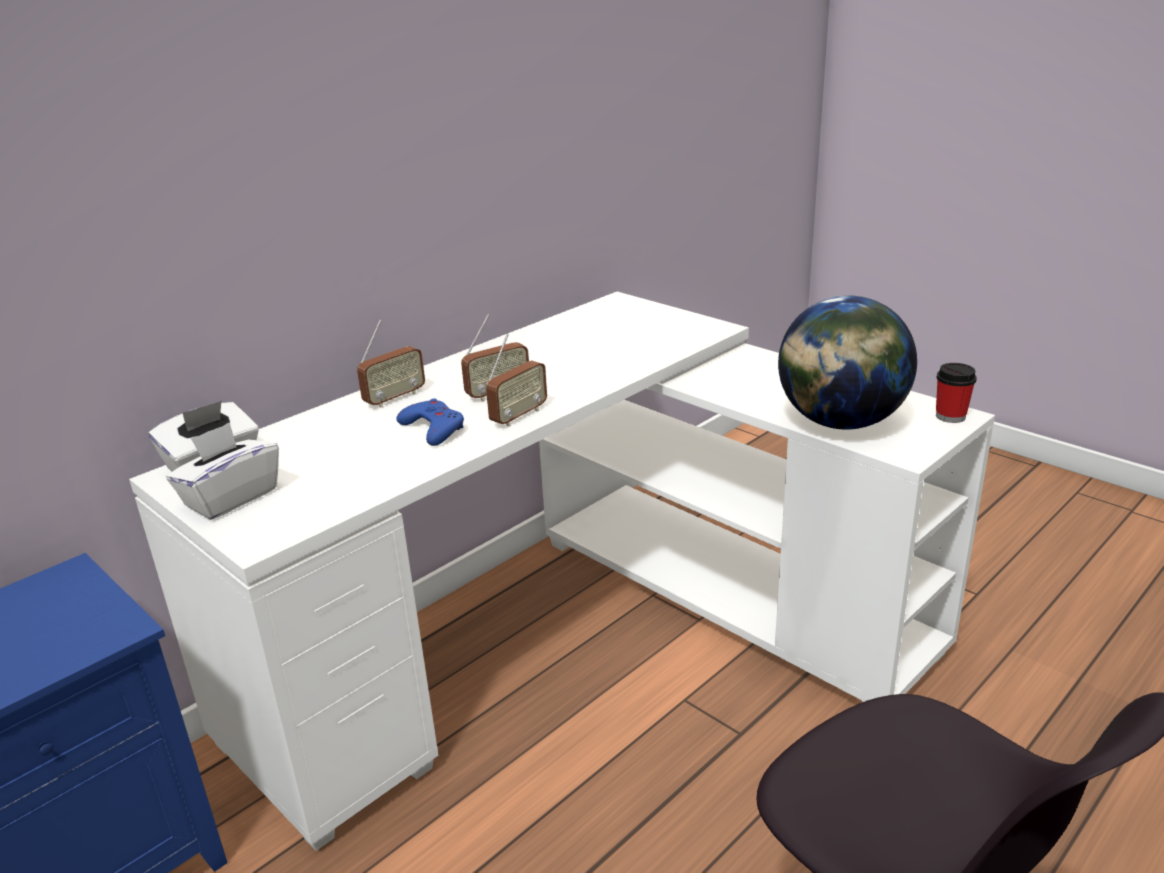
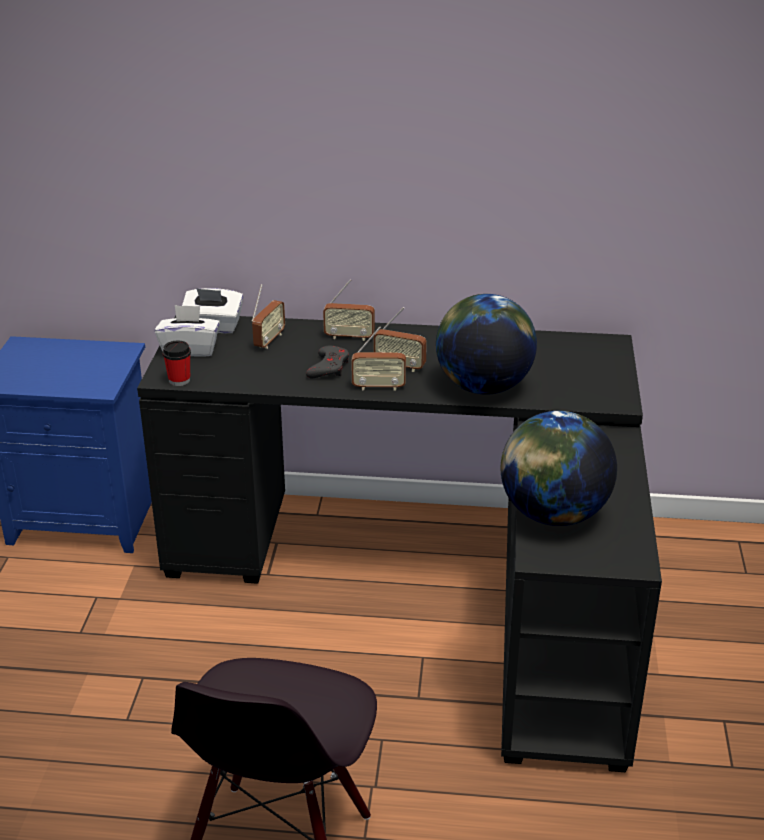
camera: 50 degrees right, 5 degrees up
white desk [129,292,995,851] -> black desk [137,315,662,772]
blue game controller [396,398,464,446] -> grey game controller [306,345,349,378]
cup [936,363,977,423] -> cup moved to [162,341,191,386]
none -> radio [251,284,285,349]
none -> globe [436,294,537,395]

